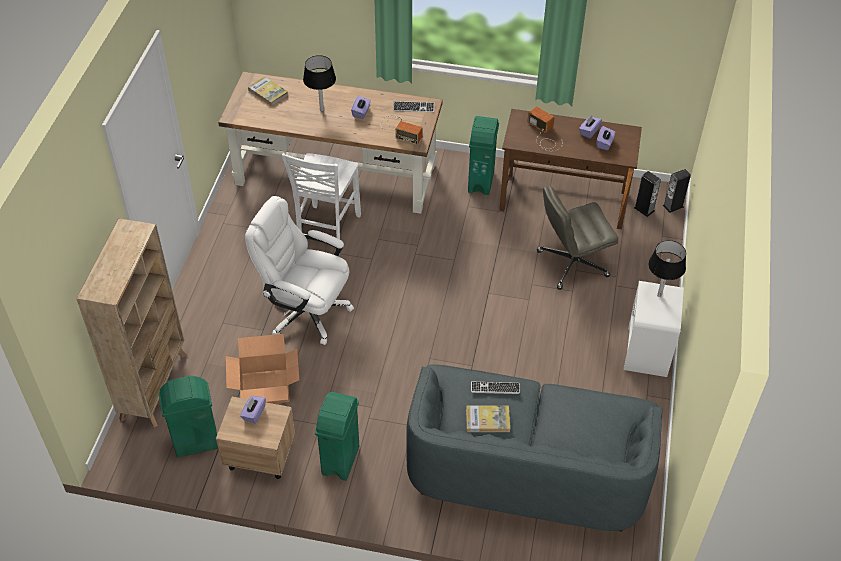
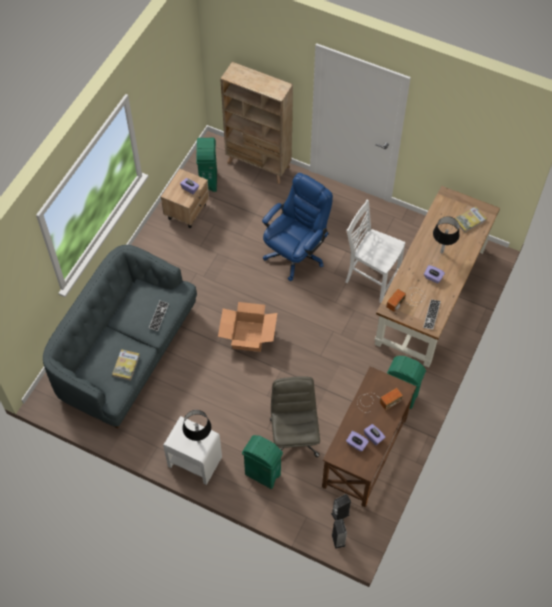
camera: 105 degrees right, 10 degrees up
cardboard box [226,334,299,404] -> cardboard box moved to [218,302,277,352]
white office chair [245,196,354,345] -> blue office chair [262,173,333,281]
green trash can [315,392,359,481] -> green trash can moved to [242,435,283,489]
book [466,405,510,432] -> book moved to [112,349,140,381]

